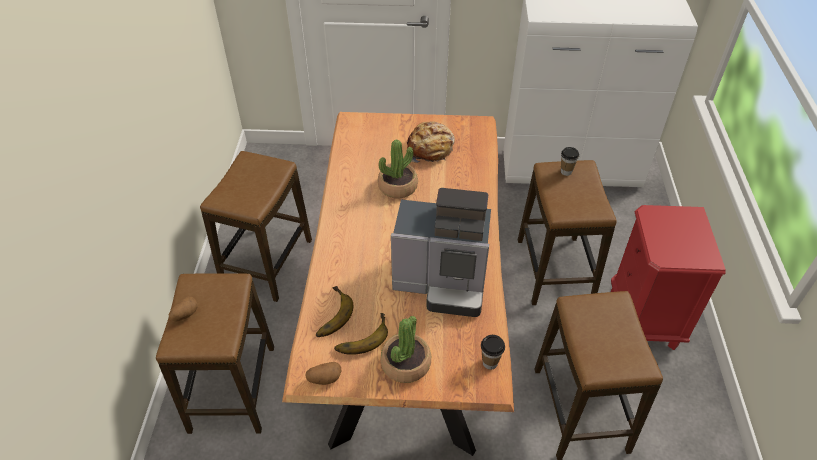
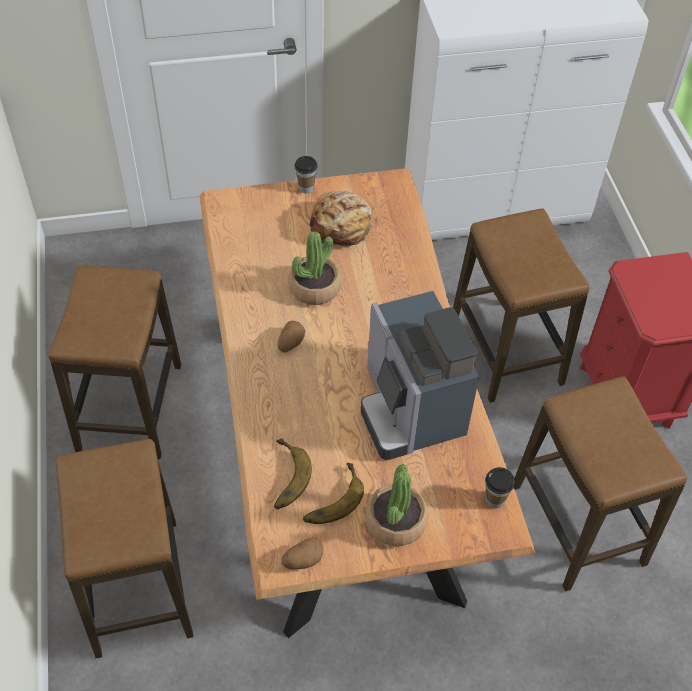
camera: 15 degrees left, 5 degrees up
potato [169,296,198,322] -> potato moved to [278,321,305,352]
coffee machine [391,188,491,317] -> coffee machine turned 75 degrees clockwise [361,291,479,460]
cup [561,147,579,176] -> cup moved to [294,156,318,193]

